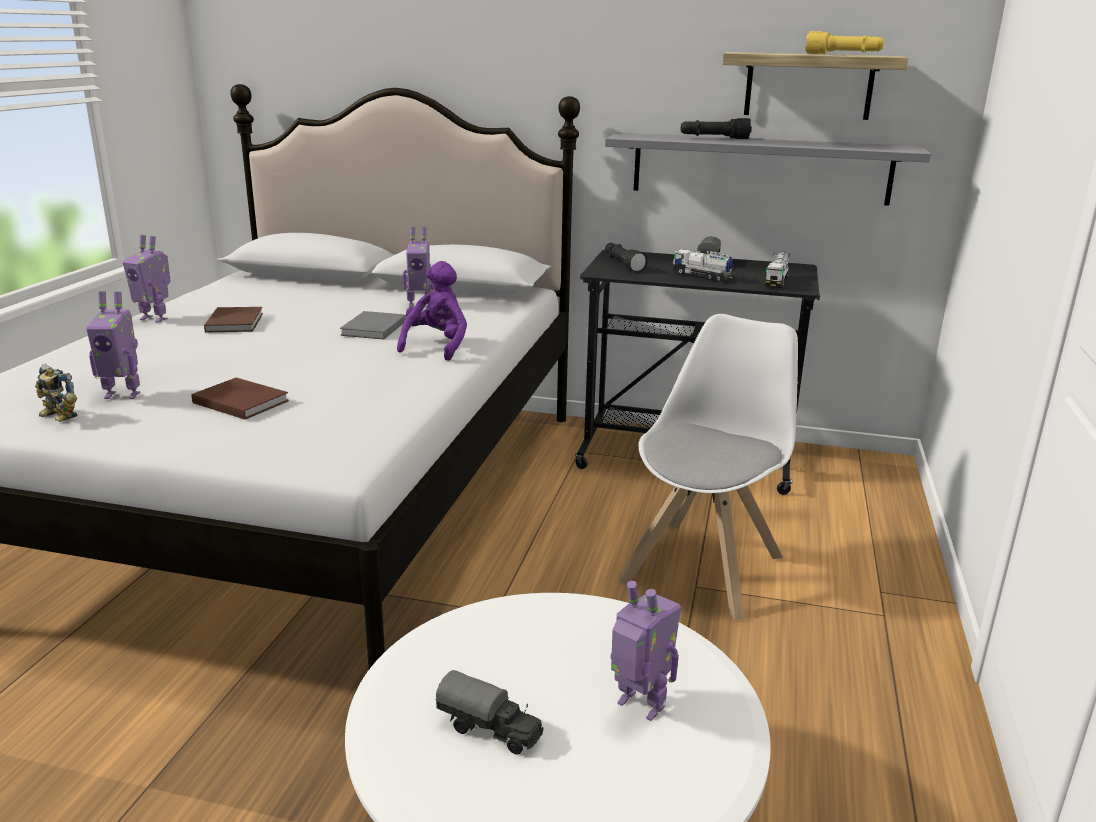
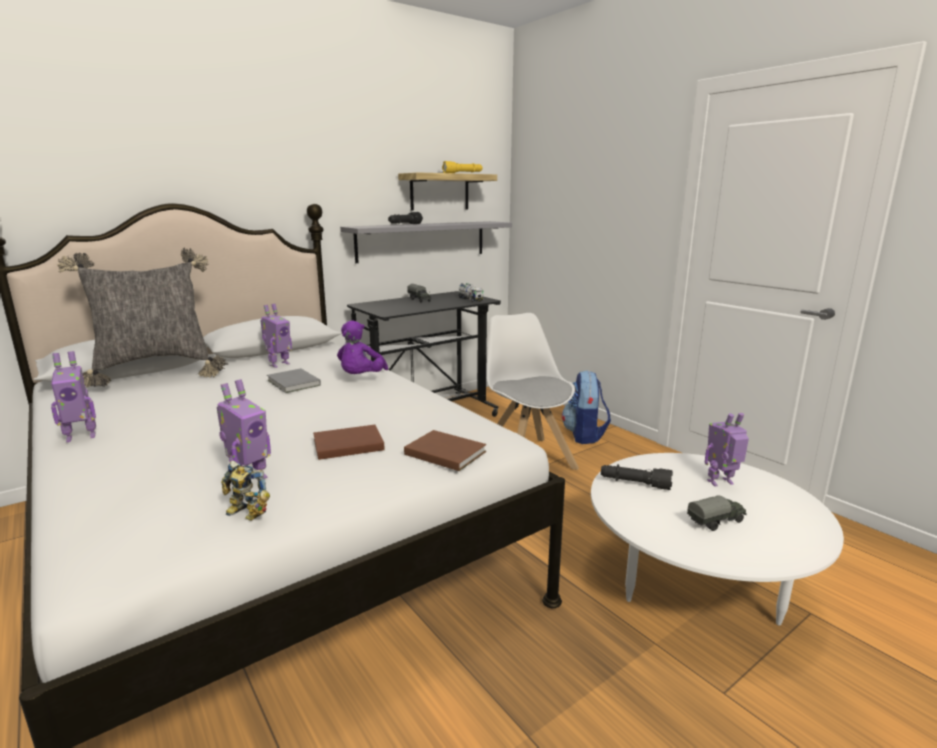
camera: 50 degrees left, 5 degrees down
toy robot [35,364,78,422] -> toy robot turned 45 degrees clockwise [221,460,270,521]
brown book [204,307,263,332] -> brown book moved to [404,430,486,471]
purple plush toy [397,261,467,361] -> purple plush toy turned 135 degrees counterclockwise [337,320,388,374]
black flashlight [605,243,647,272] -> black flashlight moved to [601,464,673,490]
toy truck [673,249,735,282] -> none
none -> pillow [57,247,227,387]
none -> backpack [562,370,611,444]

